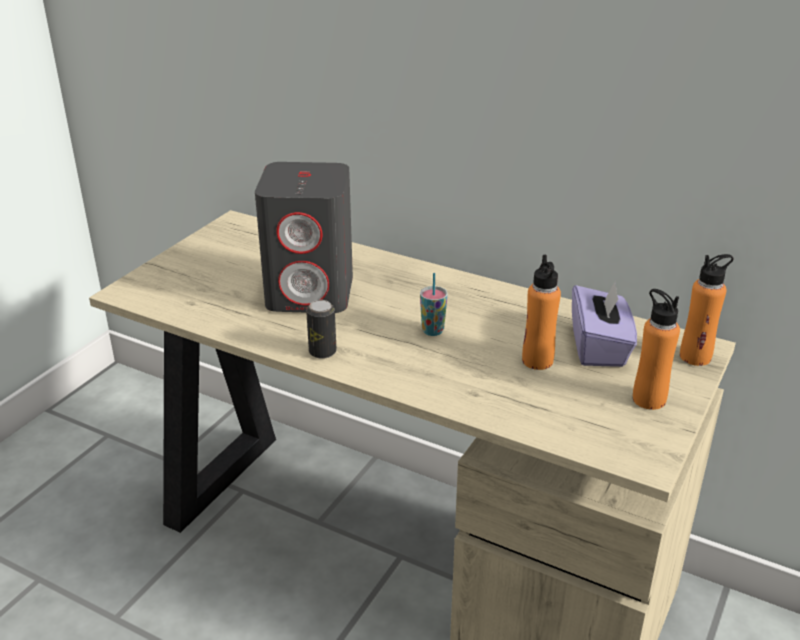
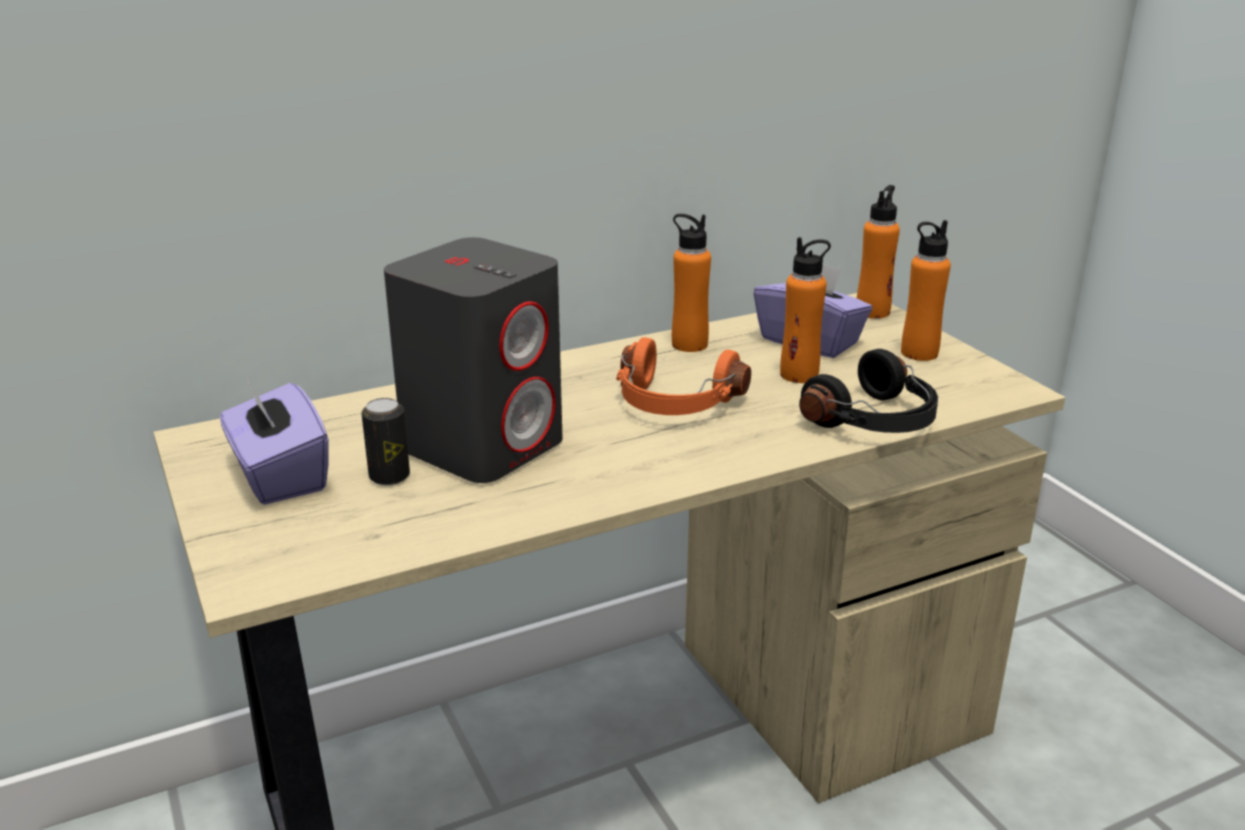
camera: 55 degrees left, 5 degrees down
can [306,300,337,359] -> can moved to [361,398,410,485]
cup [420,273,448,336] -> orange headphones [616,337,751,415]
none -> purple tissue box [220,378,329,505]
none -> orange bottle [672,214,711,352]
none -> black headphones [799,349,938,433]

